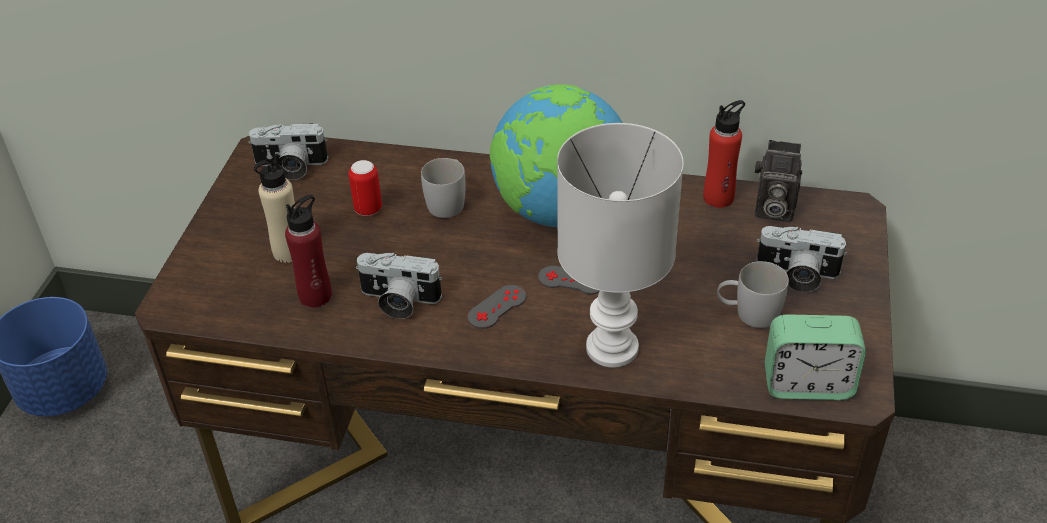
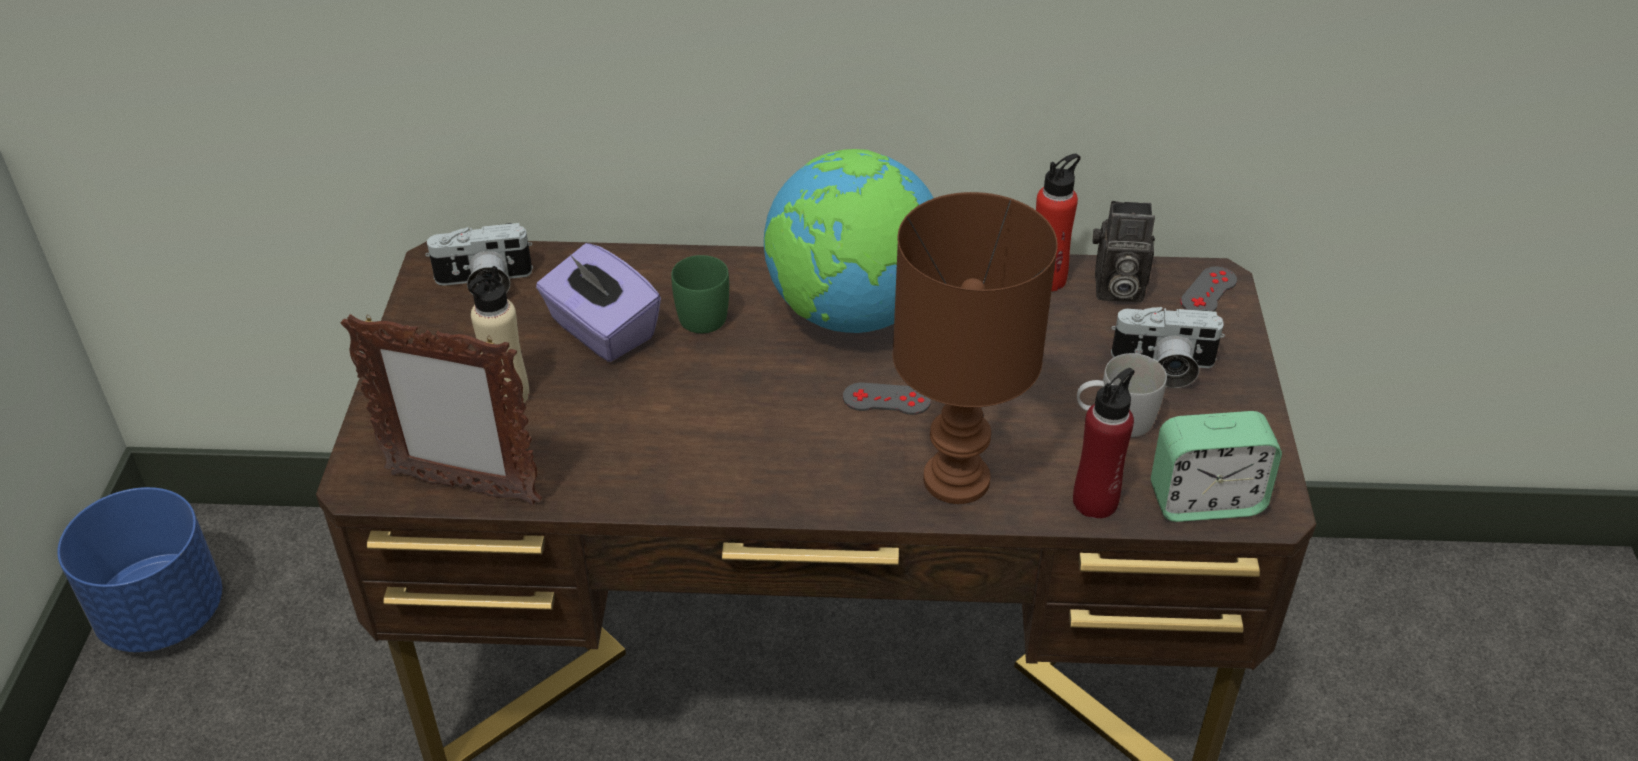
camera: 10 degrees left, 0 degrees up
red bottle [285,195,332,308] -> red bottle moved to [1073,368,1135,519]
can [349,160,382,216] -> purple tissue box [536,243,661,362]
camera [355,253,443,319] -> none
white mug [421,158,466,218] -> green mug [671,255,729,333]
grey game controller [467,285,526,329] -> grey game controller moved to [1181,266,1237,311]
white table lamp [557,123,684,368] -> brown table lamp [893,192,1058,504]
none -> picture frame [341,314,542,505]

